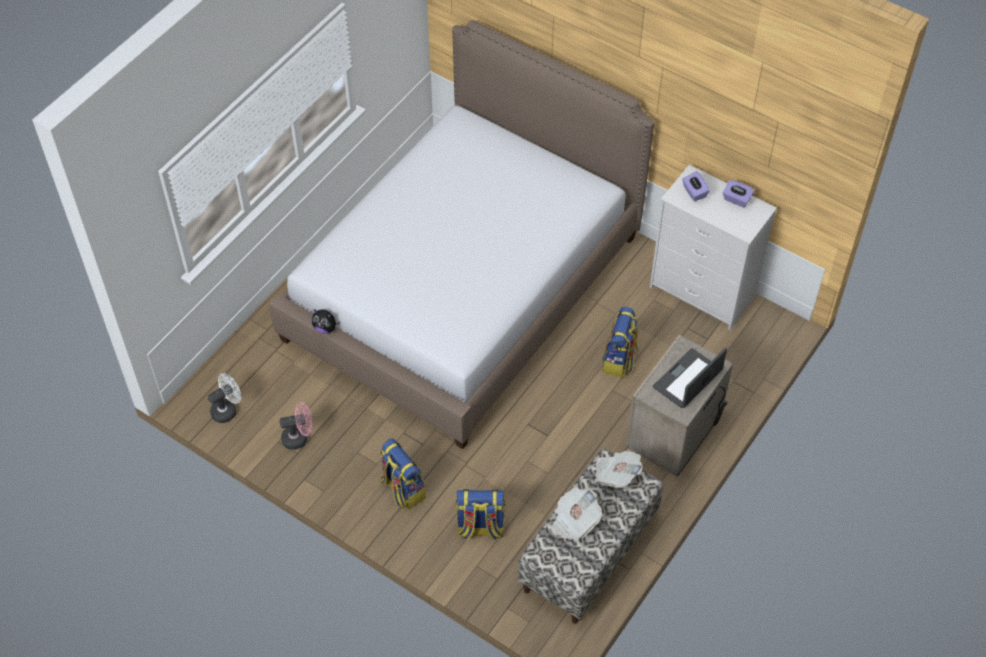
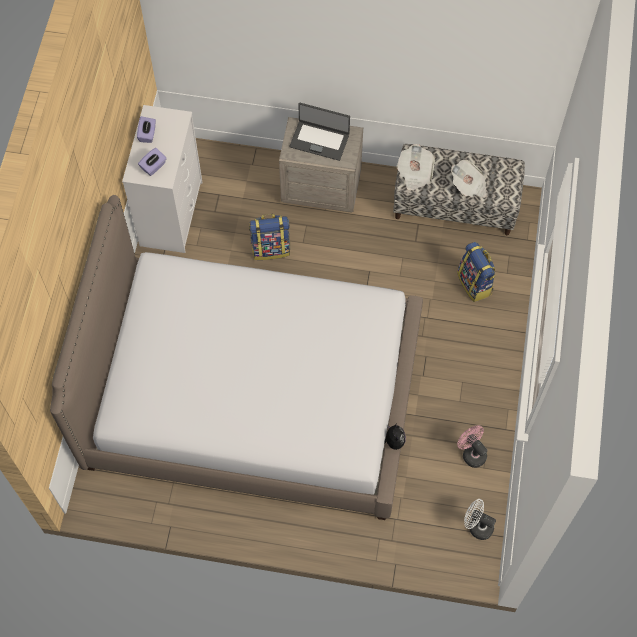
camera: 115 degrees left, 10 degrees up
backpack [380,439,426,510] -> none

